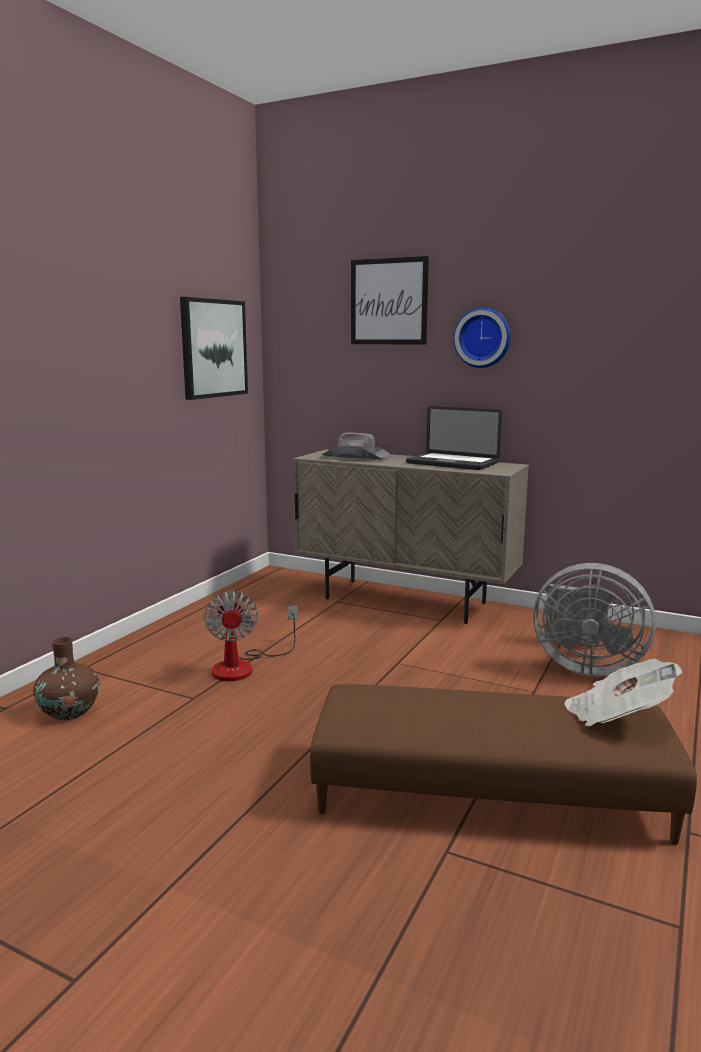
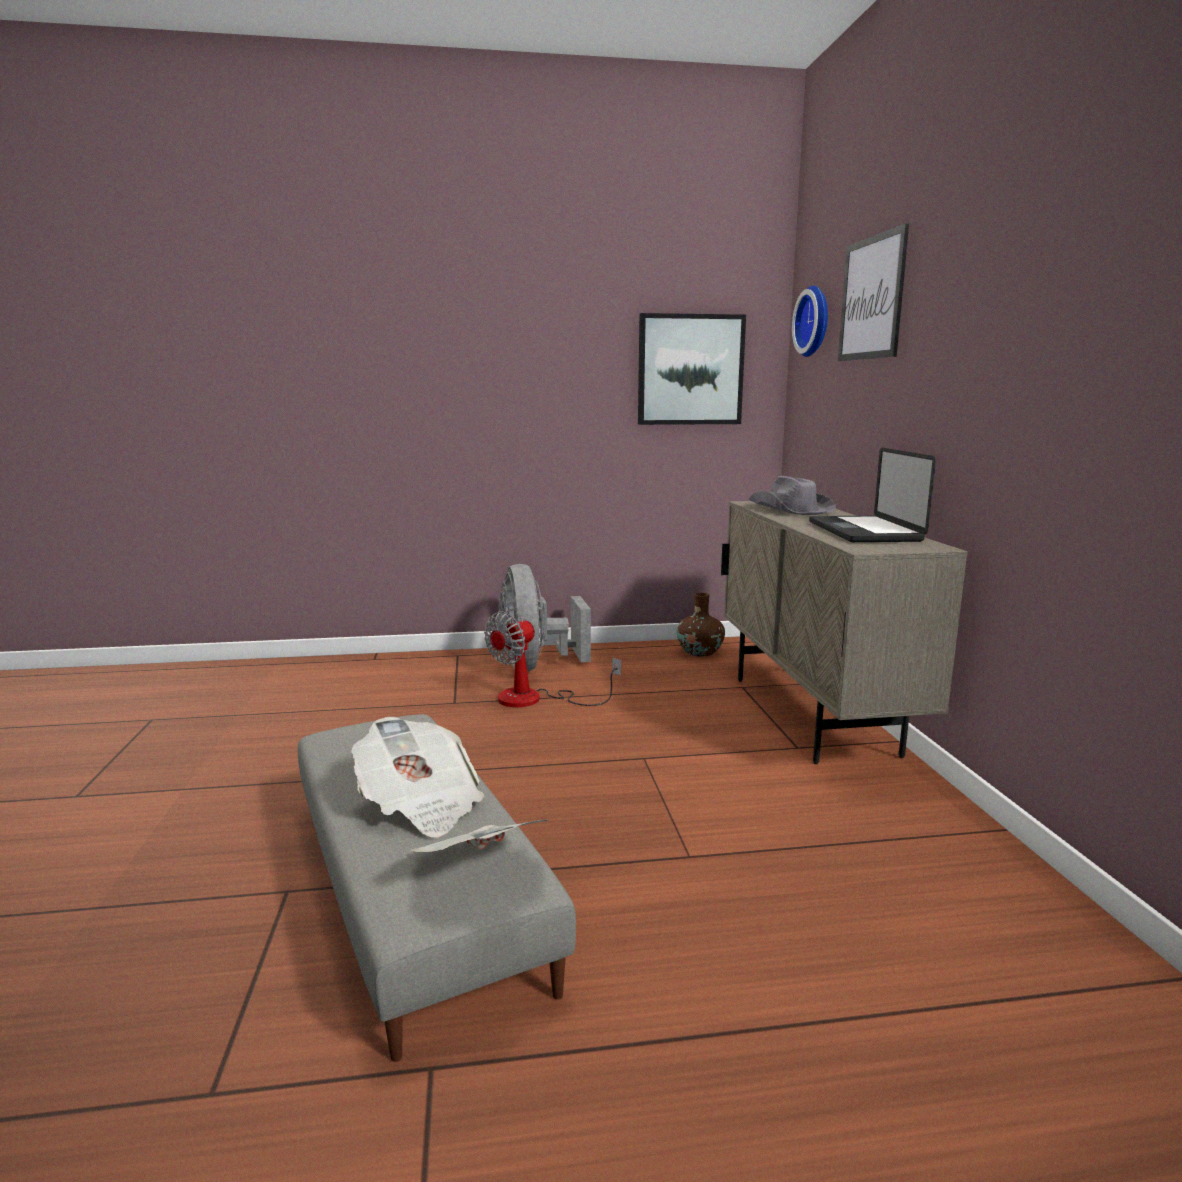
camera: 55 degrees right, 0 degrees up
brown vase [33,637,100,720] -> brown vase moved to [676,593,725,657]
brown ottoman [310,684,697,845] -> grey ottoman [298,714,576,1062]
wall clock [454,307,511,368] -> wall clock moved to [792,286,828,357]
grey fan [533,563,656,677] -> grey fan moved to [498,564,591,671]
none -> newspaper [351,717,484,837]

